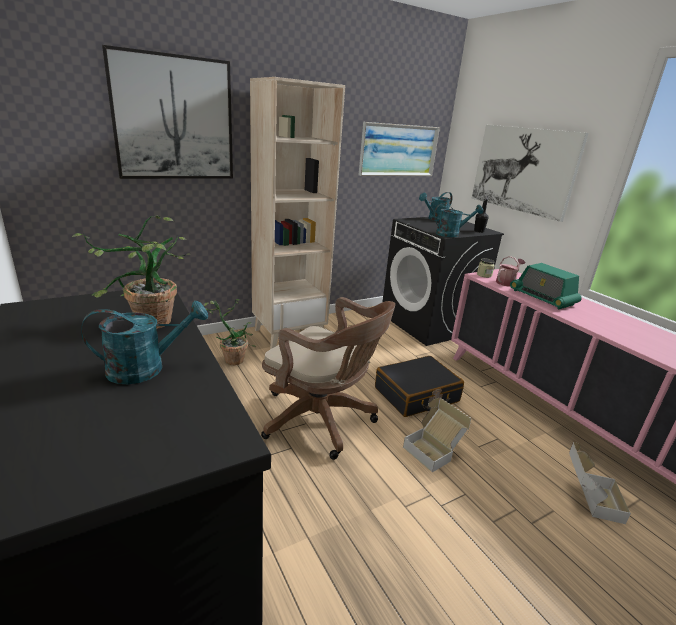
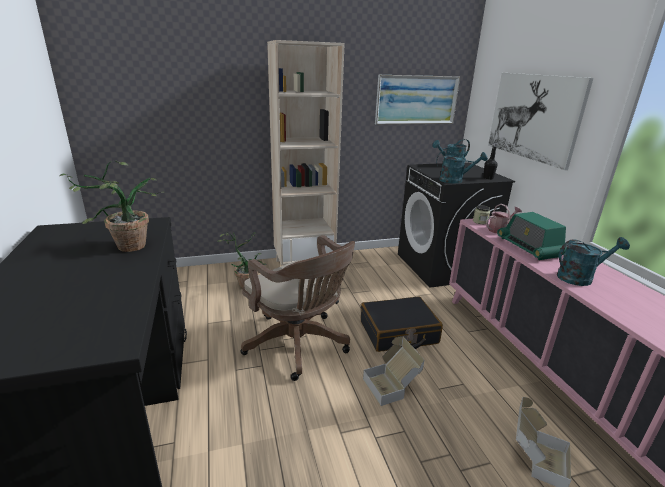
camera: 15 degrees right, 0 degrees up
turquoise watering can [81,301,208,384] -> turquoise watering can moved to [557,237,630,286]
picture [102,45,233,179] -> none

